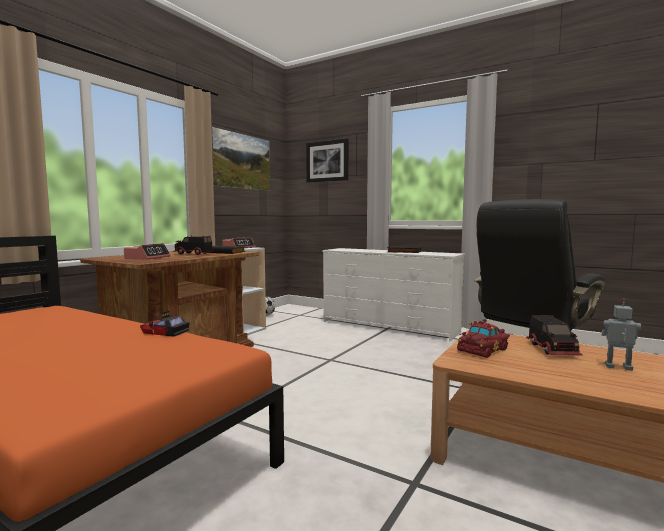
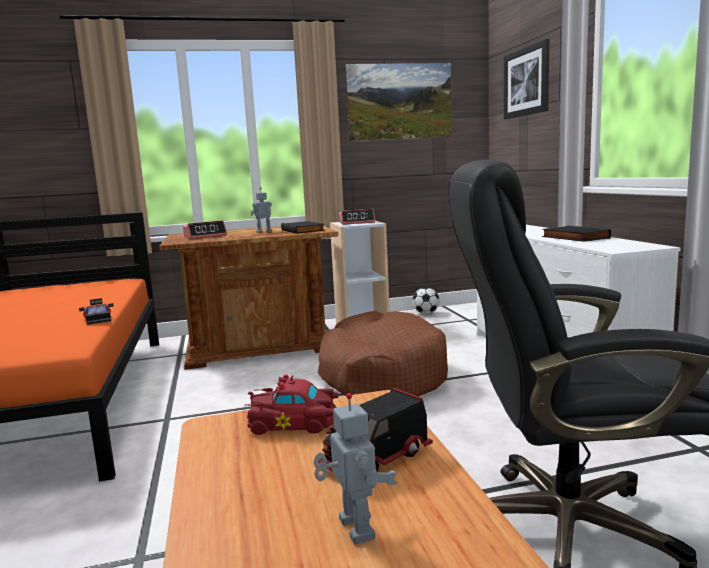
camera: 45 degrees right, 5 degrees up
toy truck [172,236,214,255] -> toy robot [251,187,272,233]
none -> brown dog bed [318,311,448,397]

